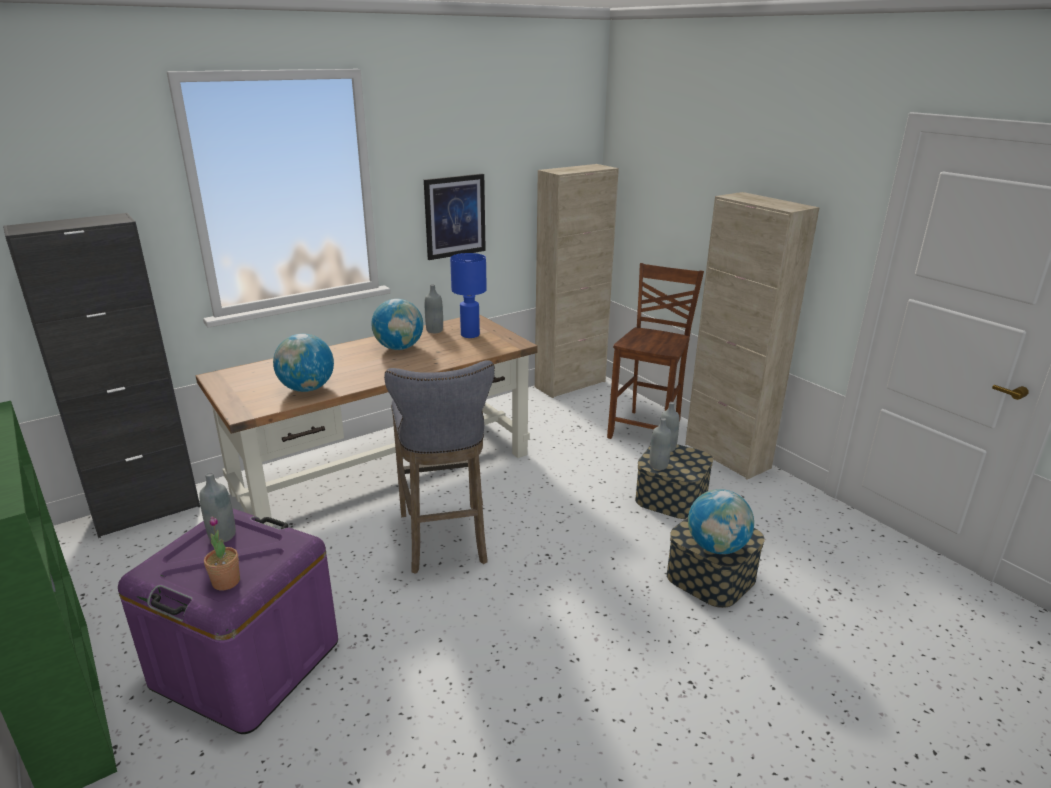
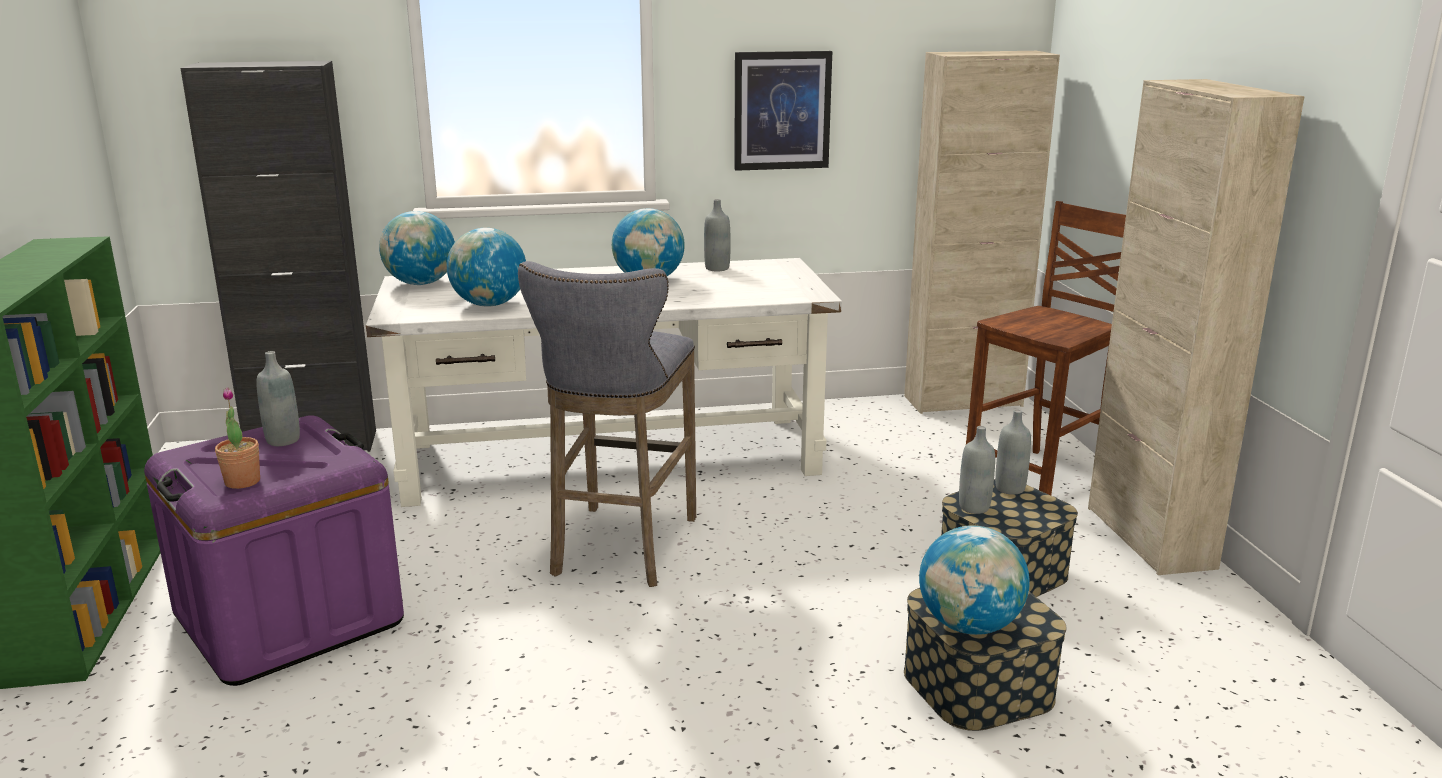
camera: 25 degrees right, 5 degrees down
brown desk [195,314,538,527] -> white desk [366,258,842,507]
blue table lamp [450,253,487,338] -> none
none -> globe [379,211,455,285]

